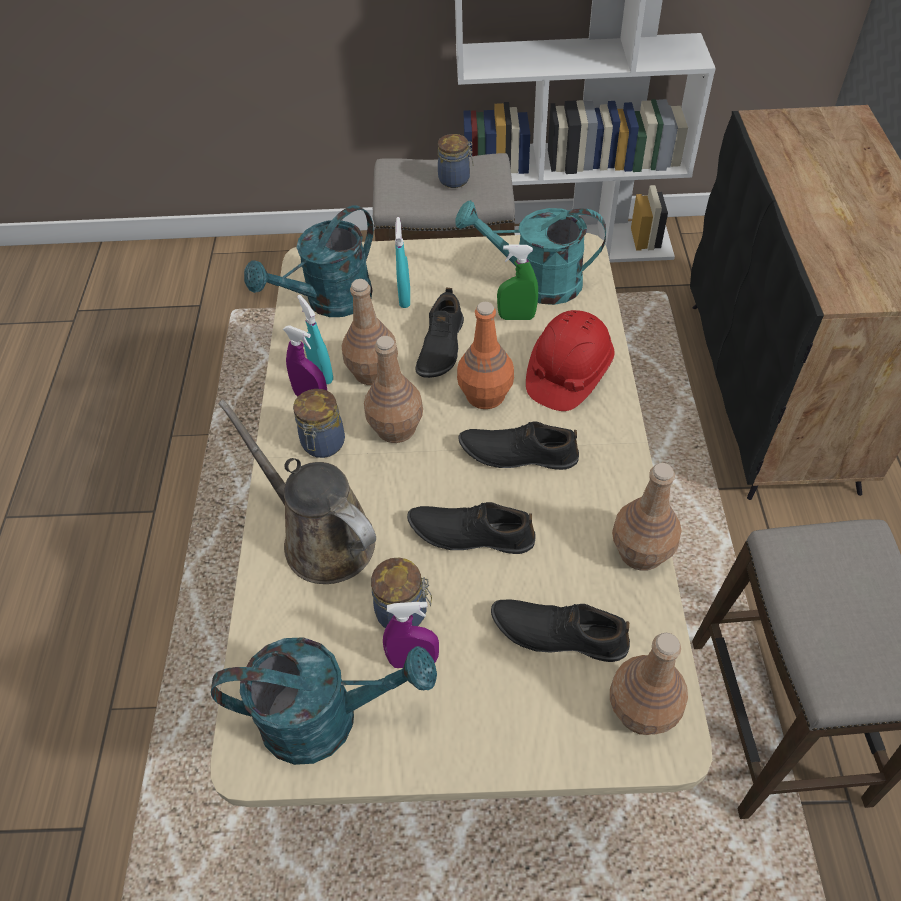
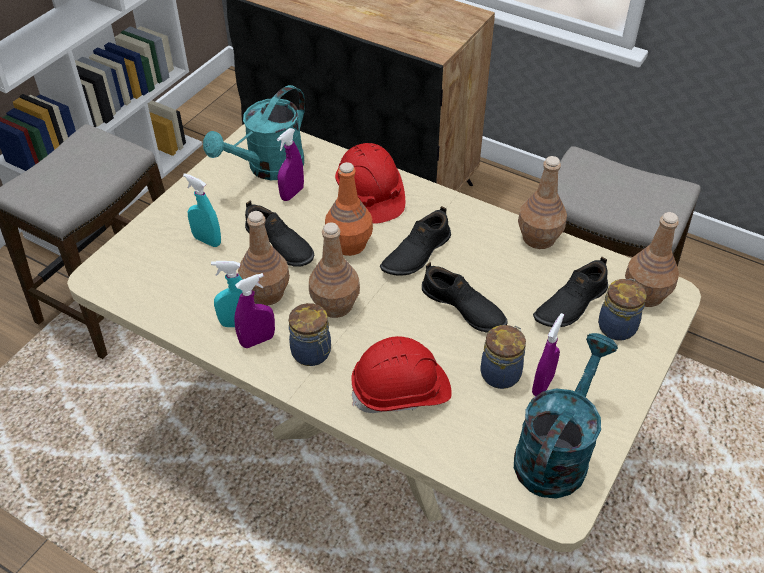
camera: 60 degrees left, 5 degrees down
brown watering can [218,400,376,584] -> red hard hat [351,336,452,413]
turquoise watering can [244,205,374,317] -> none
black shoe [407,502,535,554] -> black shoe turned 90 degrees counterclockwise [422,262,508,333]
jar [438,134,473,188] -> jar moved to [598,278,647,340]
green spray bottle [497,244,538,320] -> purple spray bottle [277,128,304,201]

